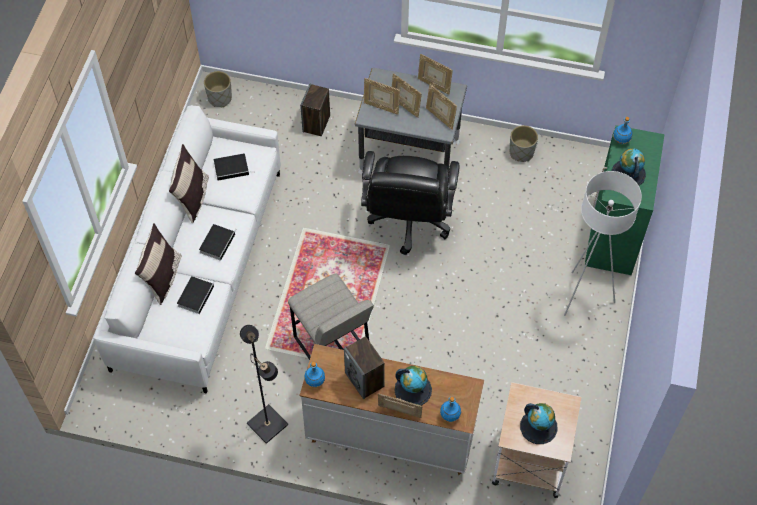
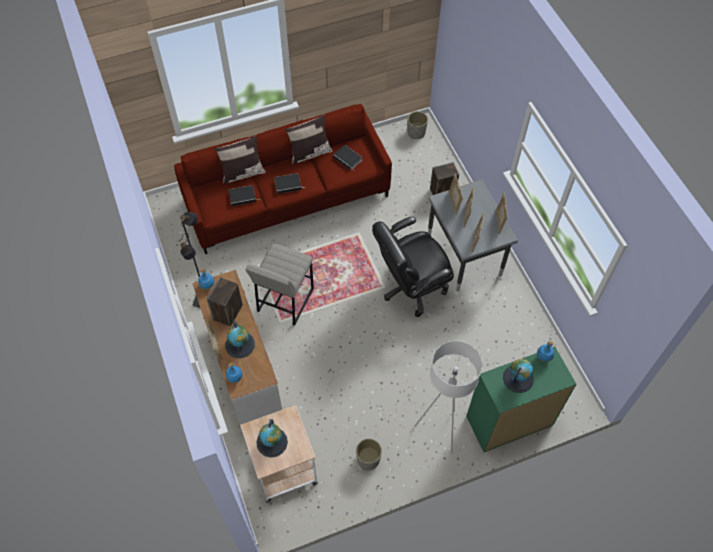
camera: 55 degrees right, 0 degrees up
white sofa [93,106,281,393] -> red sofa [174,104,392,254]
grey planter [510,125,538,162] -> grey planter moved to [356,439,382,470]

